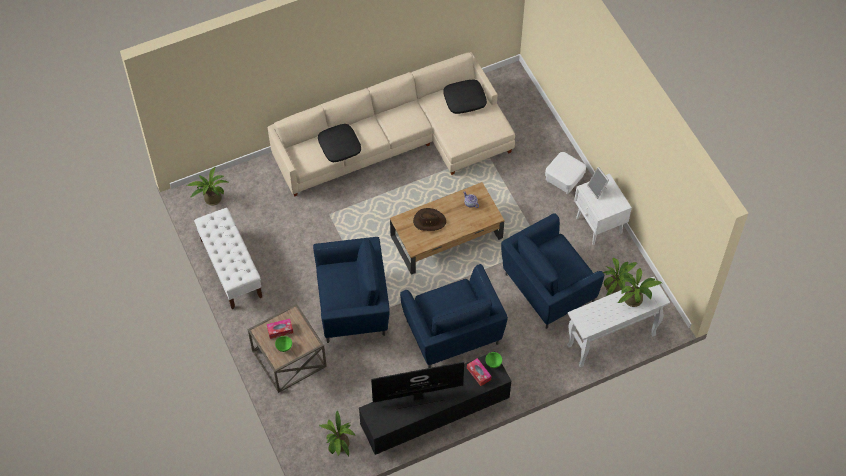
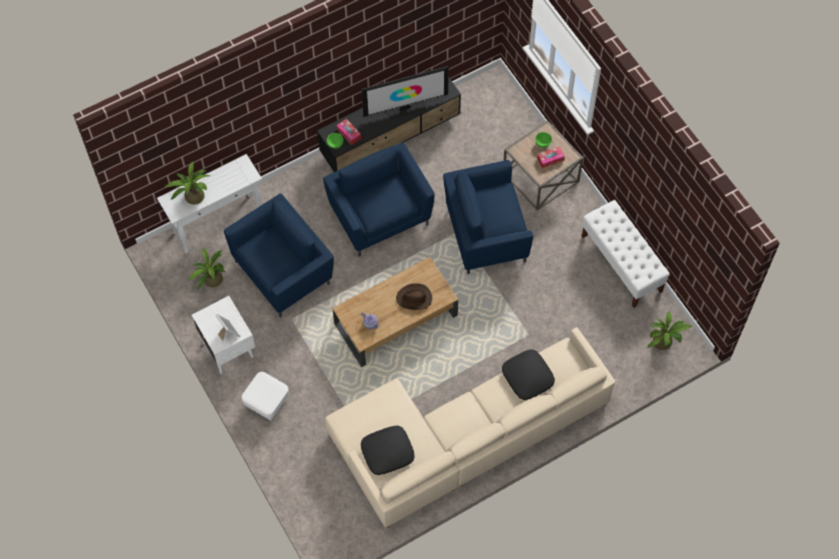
camera: 175 degrees right, 5 degrees up
potted plant [319,410,355,457] -> none

